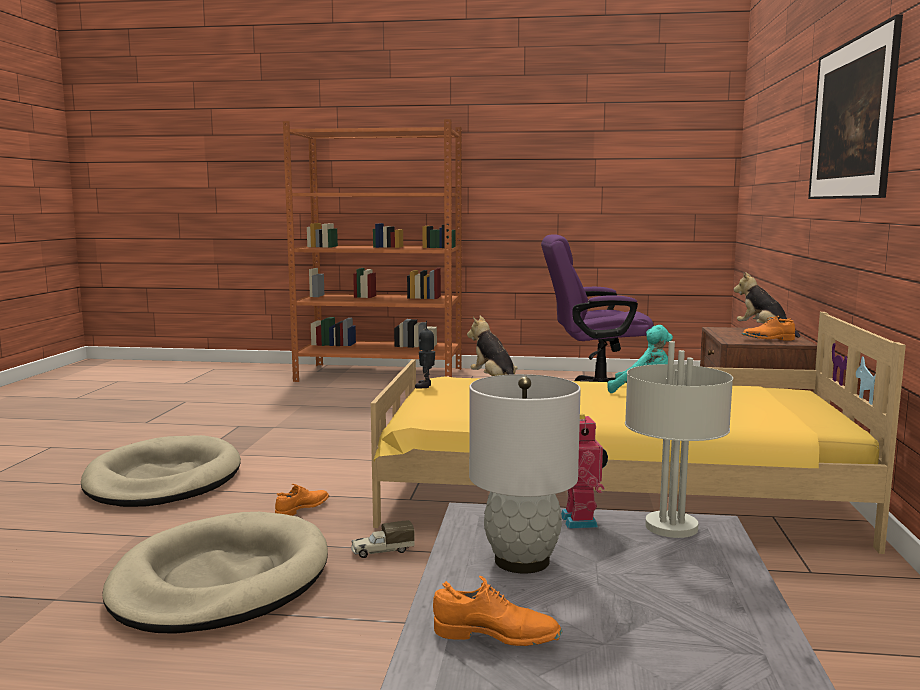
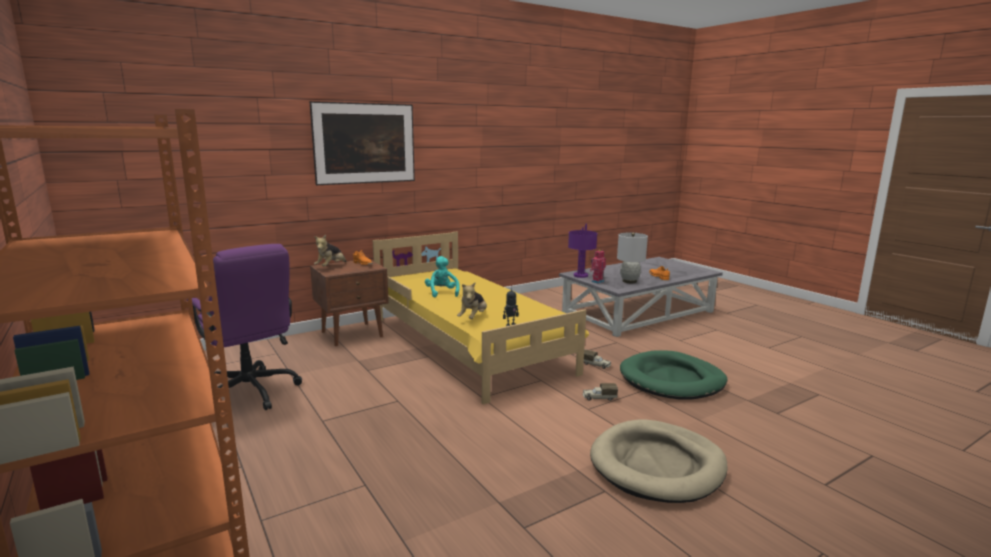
camera: 130 degrees left, 5 degrees up
beige dog bed [102,512,328,634] -> green dog bed [620,350,728,400]
orange shoe [275,484,329,516] -> toy truck [583,383,618,401]
grey table lamp [625,341,733,538] -> purple table lamp [568,224,597,278]

